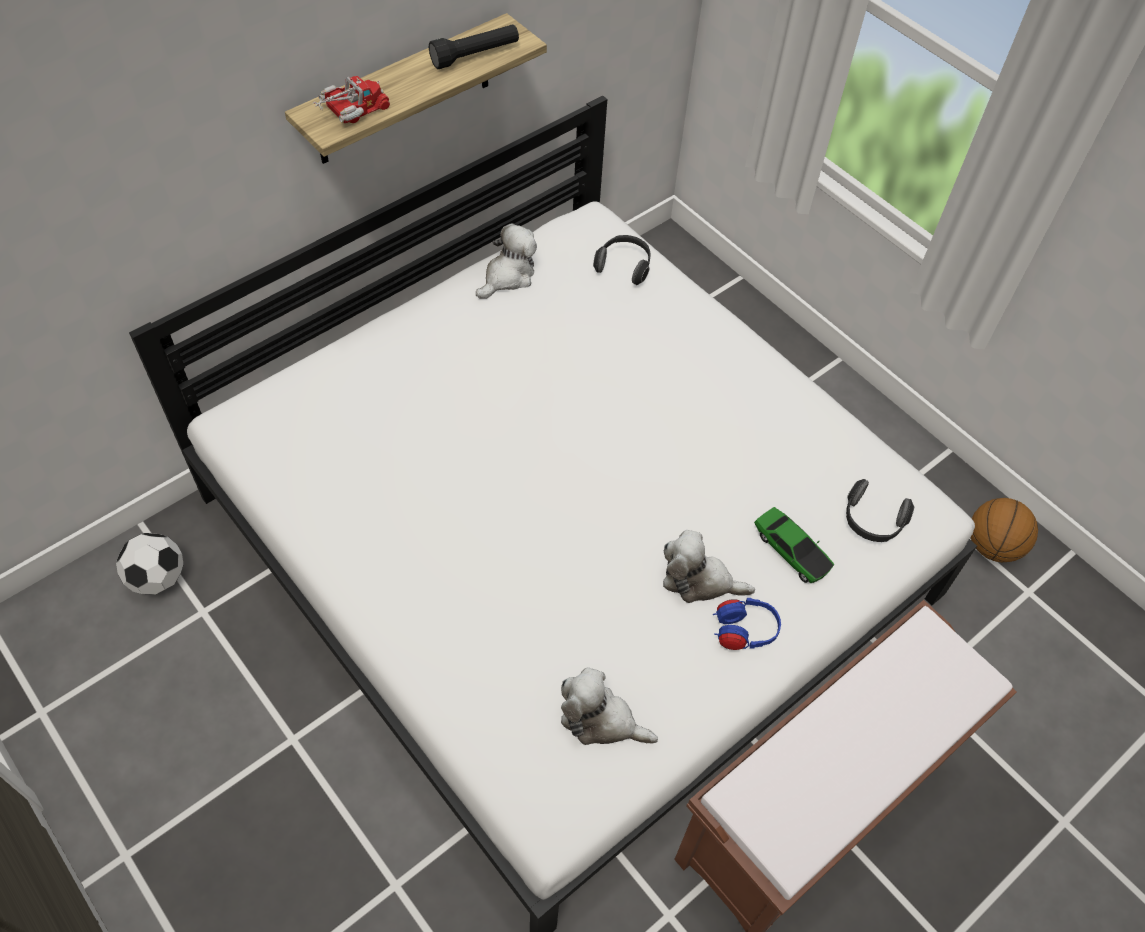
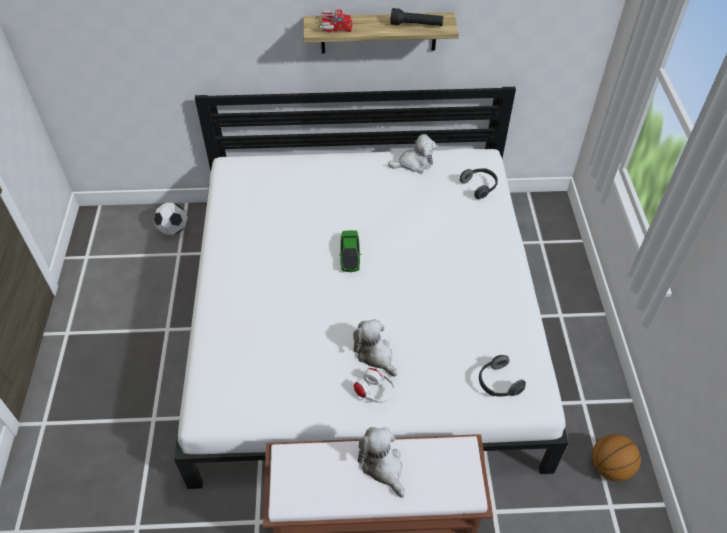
camera: 40 degrees right, 5 degrees down
plush toy [561,667,658,745] -> plush toy moved to [358,427,405,498]
blue headphones [713,598,781,650] -> white headphones [354,368,395,403]
toy car [754,507,834,583] -> toy car moved to [339,231,361,272]

